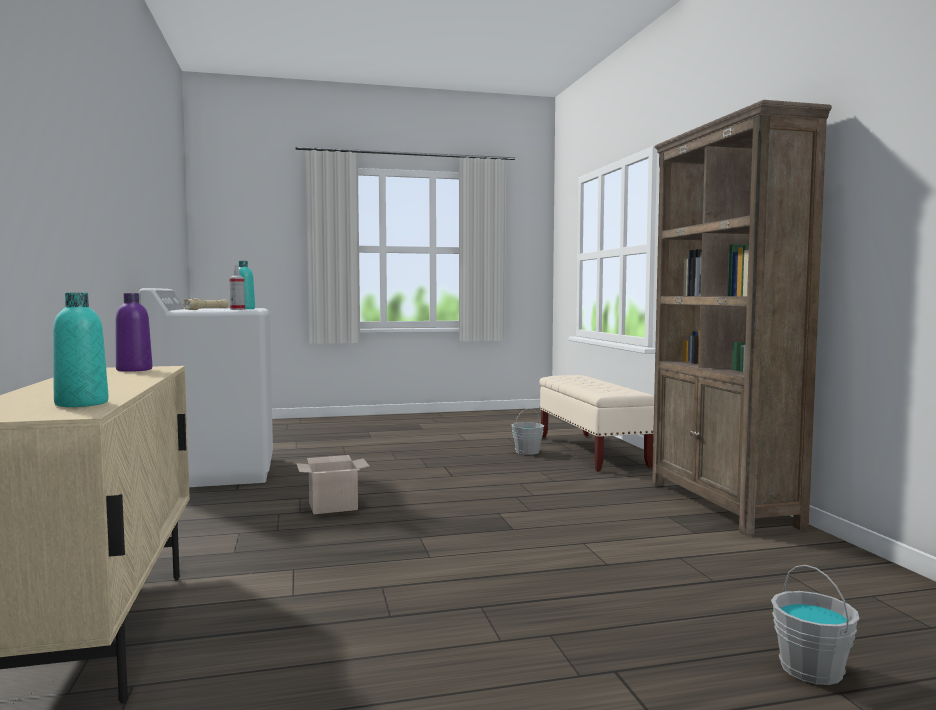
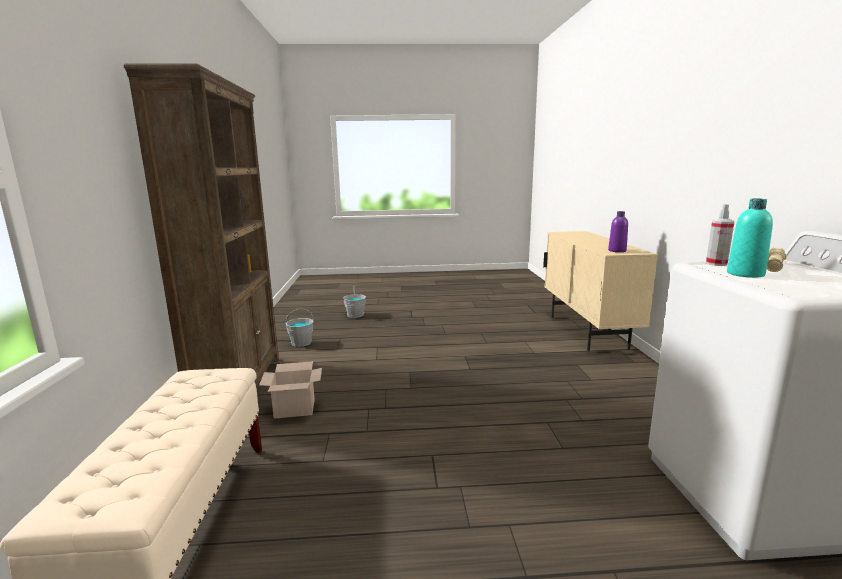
camera: 170 degrees left, 10 degrees up
turquoise bottle [53,293,109,407] -> none
cardboard box [296,455,369,514] -> cardboard box moved to [259,361,322,419]
grey bucket [511,408,544,455] -> grey bucket moved to [285,309,314,347]

